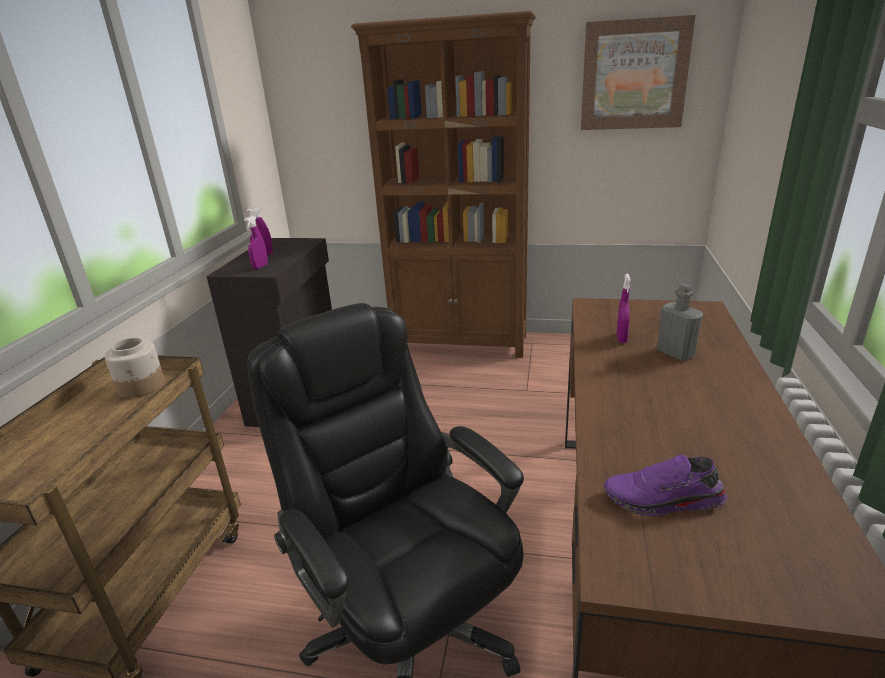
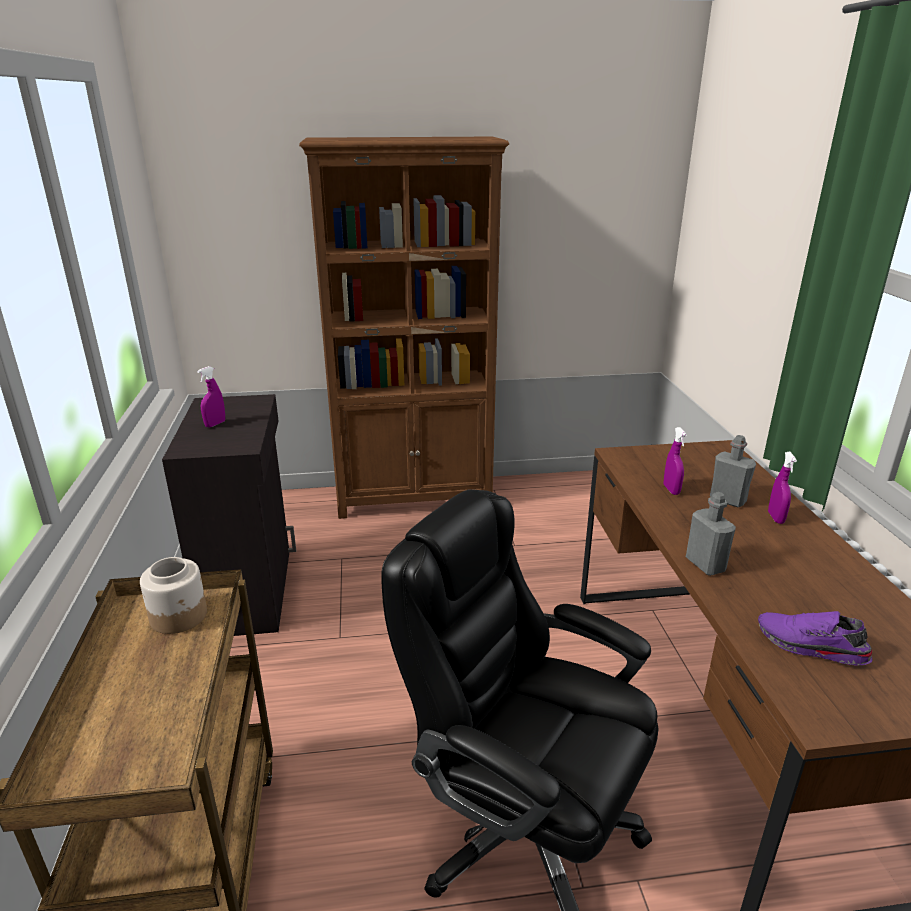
camera: 20 degrees left, 0 degrees up
purple spray bottle [244,216,268,269] -> purple spray bottle moved to [768,452,797,524]
picture [581,15,695,130] -> none
purple shoe [604,454,728,516] -> purple shoe turned 45 degrees clockwise [758,611,872,666]
none -> grey bottle [686,492,736,576]

